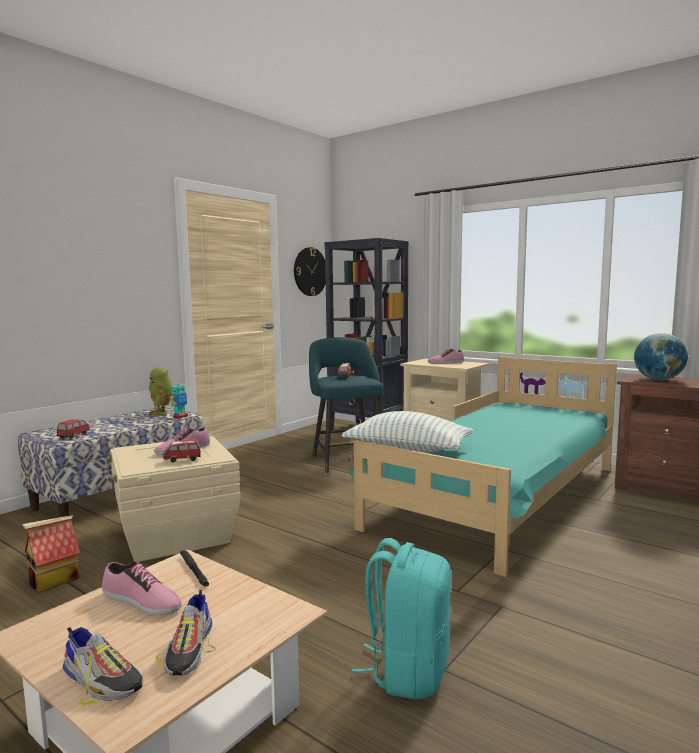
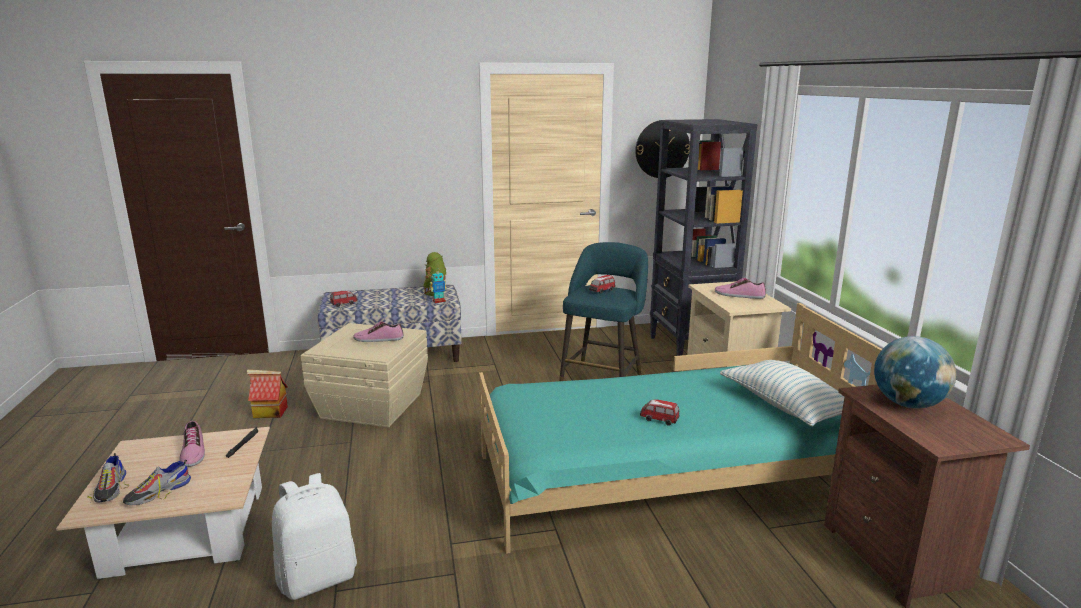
camera: 40 degrees right, 10 degrees up
toy car [163,439,201,463] -> toy car moved to [640,400,680,426]
pillow [342,411,474,453] -> pillow moved to [720,360,844,426]
turquoise backpack [352,538,451,699] -> white backpack [272,473,357,600]

